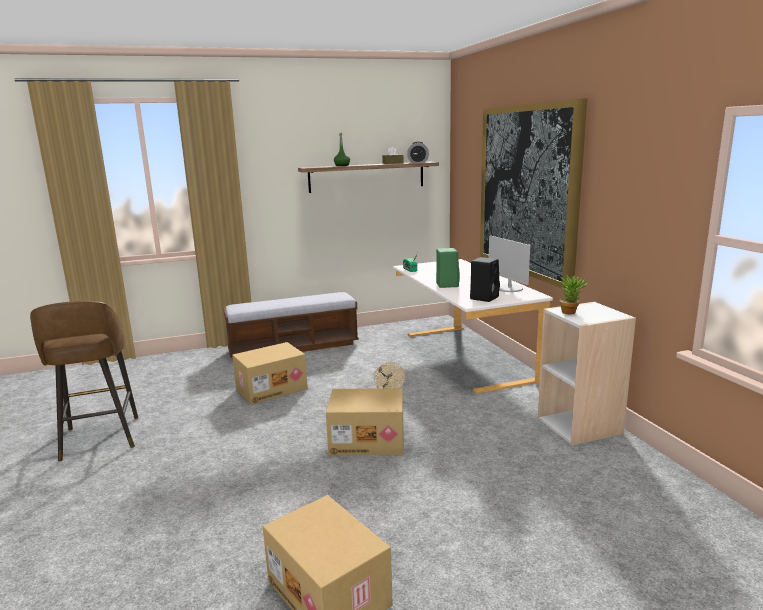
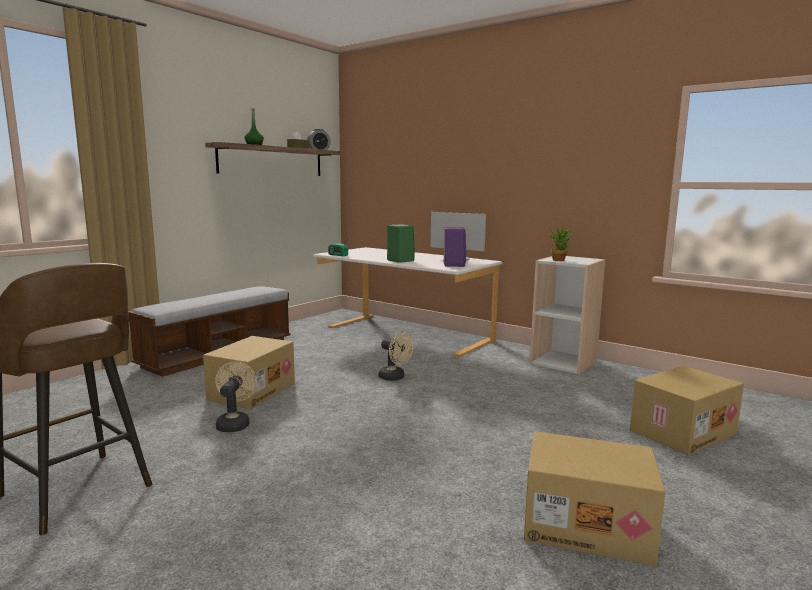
camera: 35 degrees left, 5 degrees down
cardboard box [326,388,403,455] -> cardboard box moved to [630,366,744,456]
black speaker [470,257,500,302] -> purple speaker [444,227,466,267]
picture [480,99,587,290] -> none
none -> beige fan [215,361,257,432]

